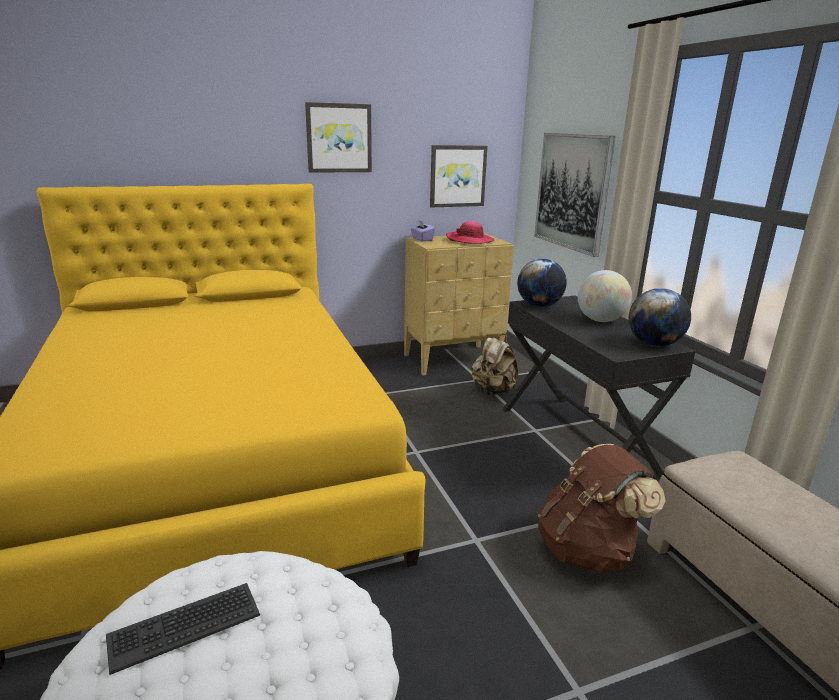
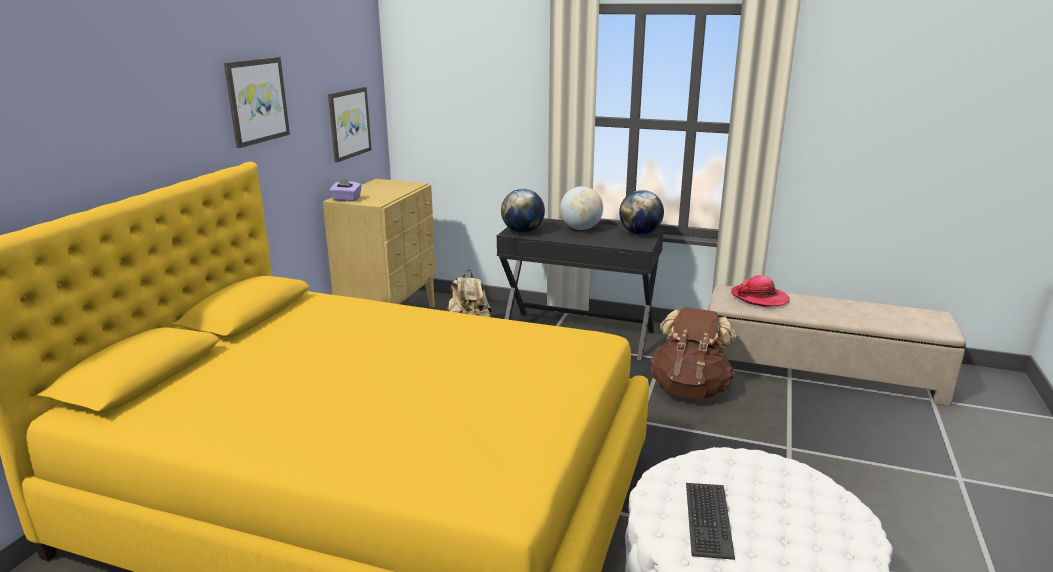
camera: 50 degrees left, 0 degrees up
hat [446,221,495,244] -> hat moved to [731,275,790,307]
picture [534,133,615,257] -> none

